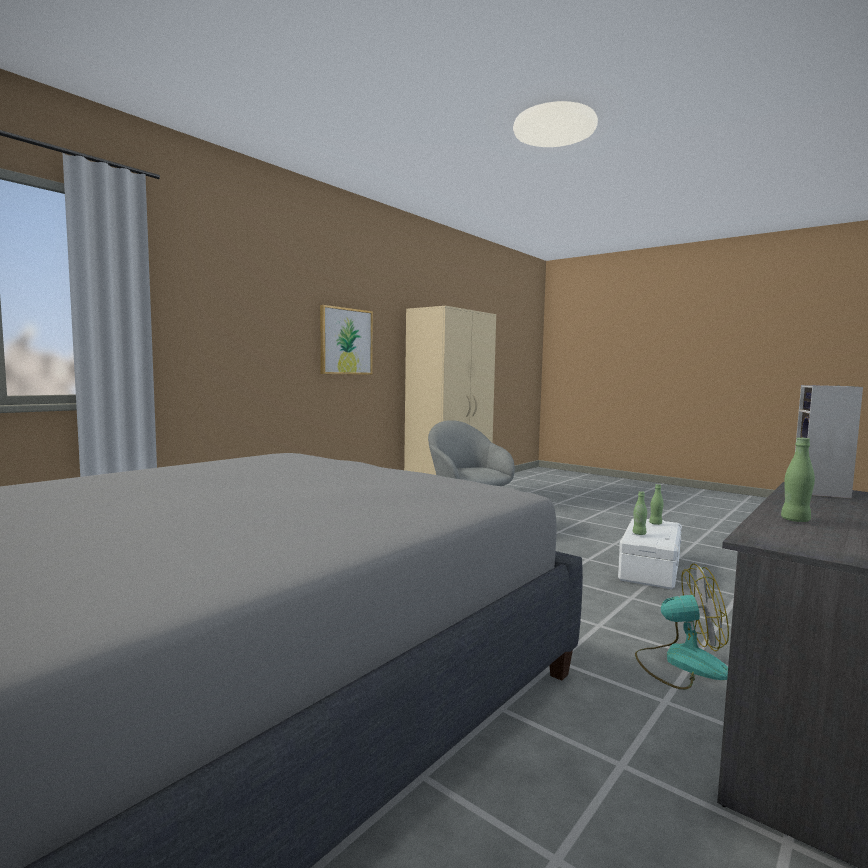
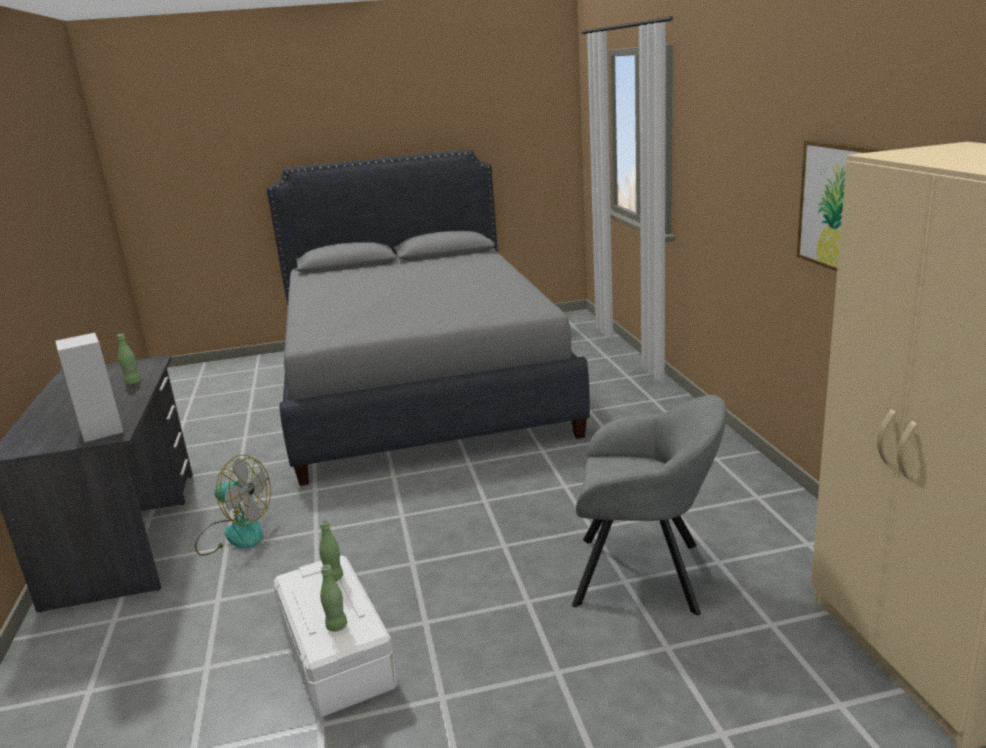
camera: 130 degrees right, 15 degrees up
fan [635,564,729,690] -> fan turned 120 degrees counterclockwise [195,454,271,556]

